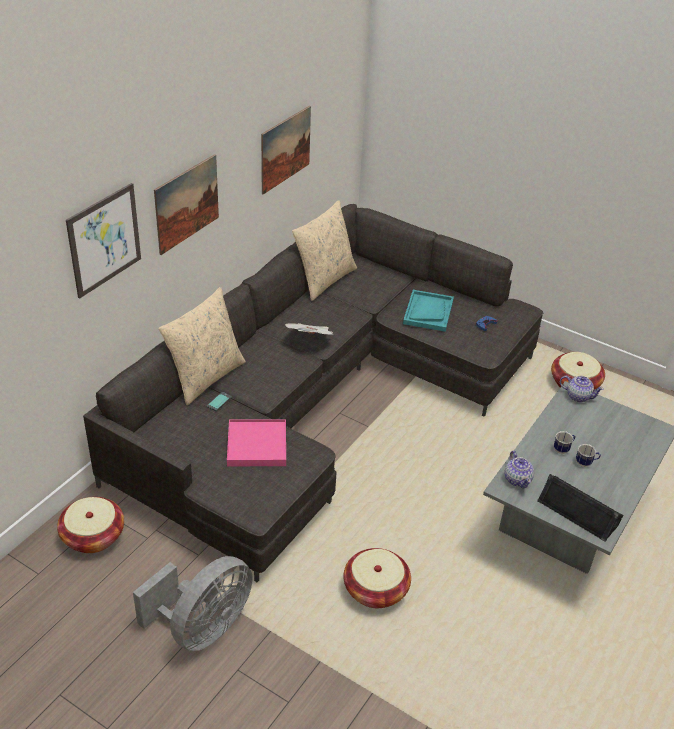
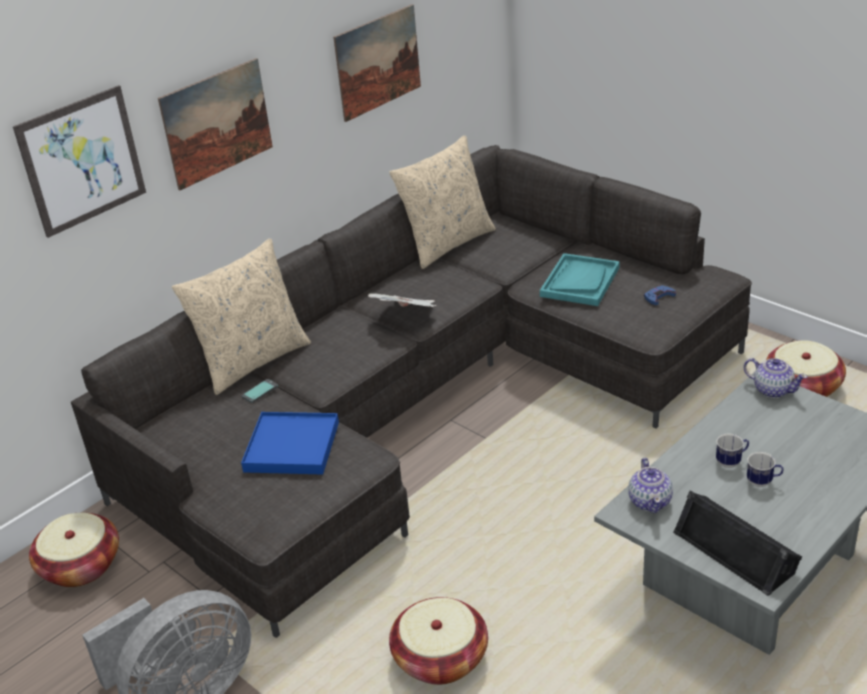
camera: 15 degrees right, 5 degrees down
pink tray [227,419,286,466] -> blue tray [241,412,339,475]

